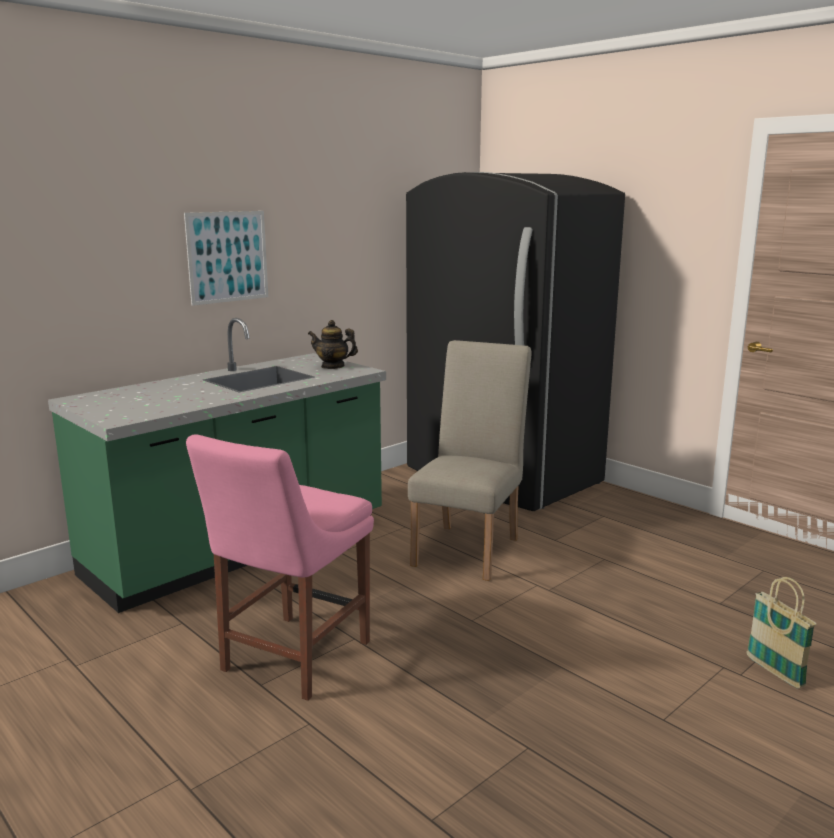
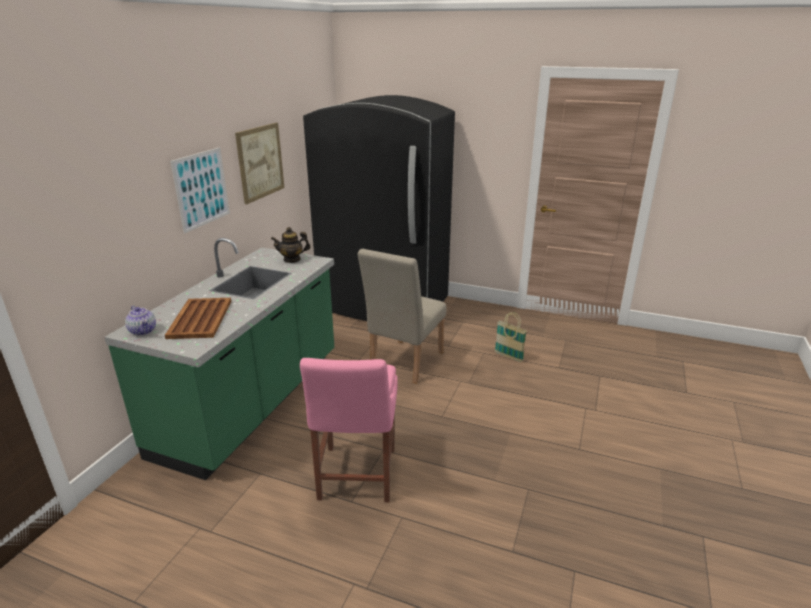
camera: 25 degrees left, 10 degrees up
beige chair [408,340,532,581] -> beige chair turned 150 degrees counterclockwise [357,249,446,384]
basket [746,577,816,688] -> basket moved to [494,312,527,362]
none -> teapot [125,306,156,336]
none -> brown tray [165,298,231,339]
none -> picture [235,123,285,204]

